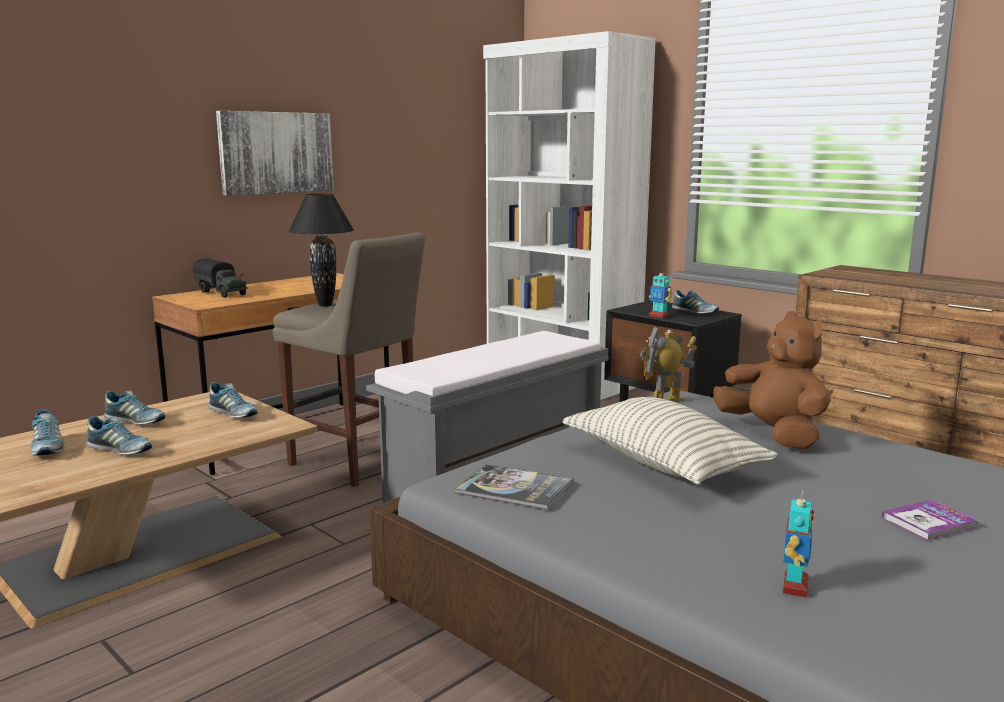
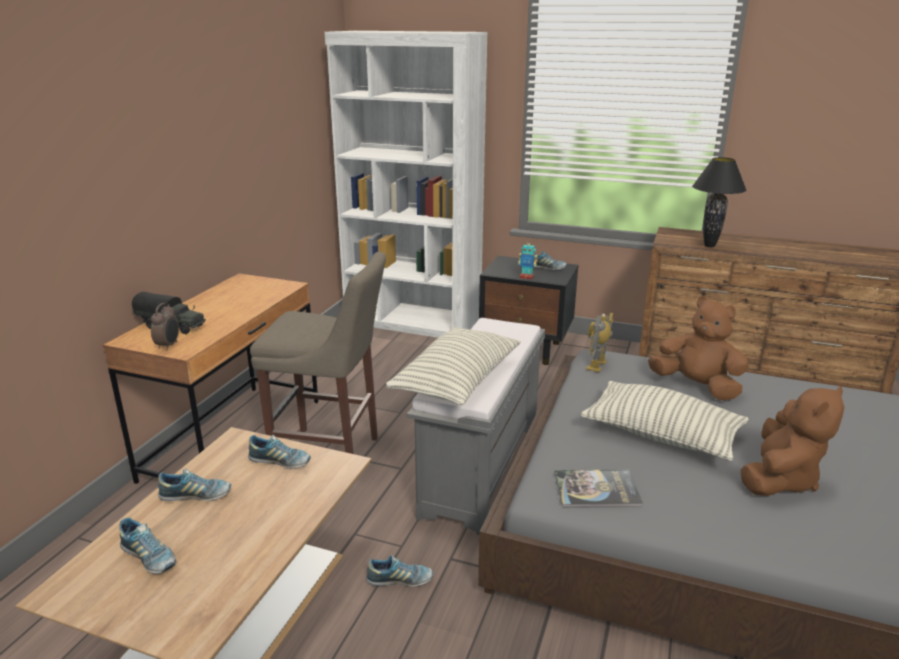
camera: 25 degrees left, 10 degrees up
shoe [86,416,152,455] -> shoe moved to [367,555,433,586]
picture [216,111,334,196] -> none
black table lamp [288,193,354,307] -> black table lamp moved to [692,157,747,247]
toy robot [783,489,814,598] -> none
book [882,499,979,541] -> none
none -> alarm clock [151,303,179,350]
none -> pillow [386,327,521,405]
none -> brown plush toy [741,386,845,496]

